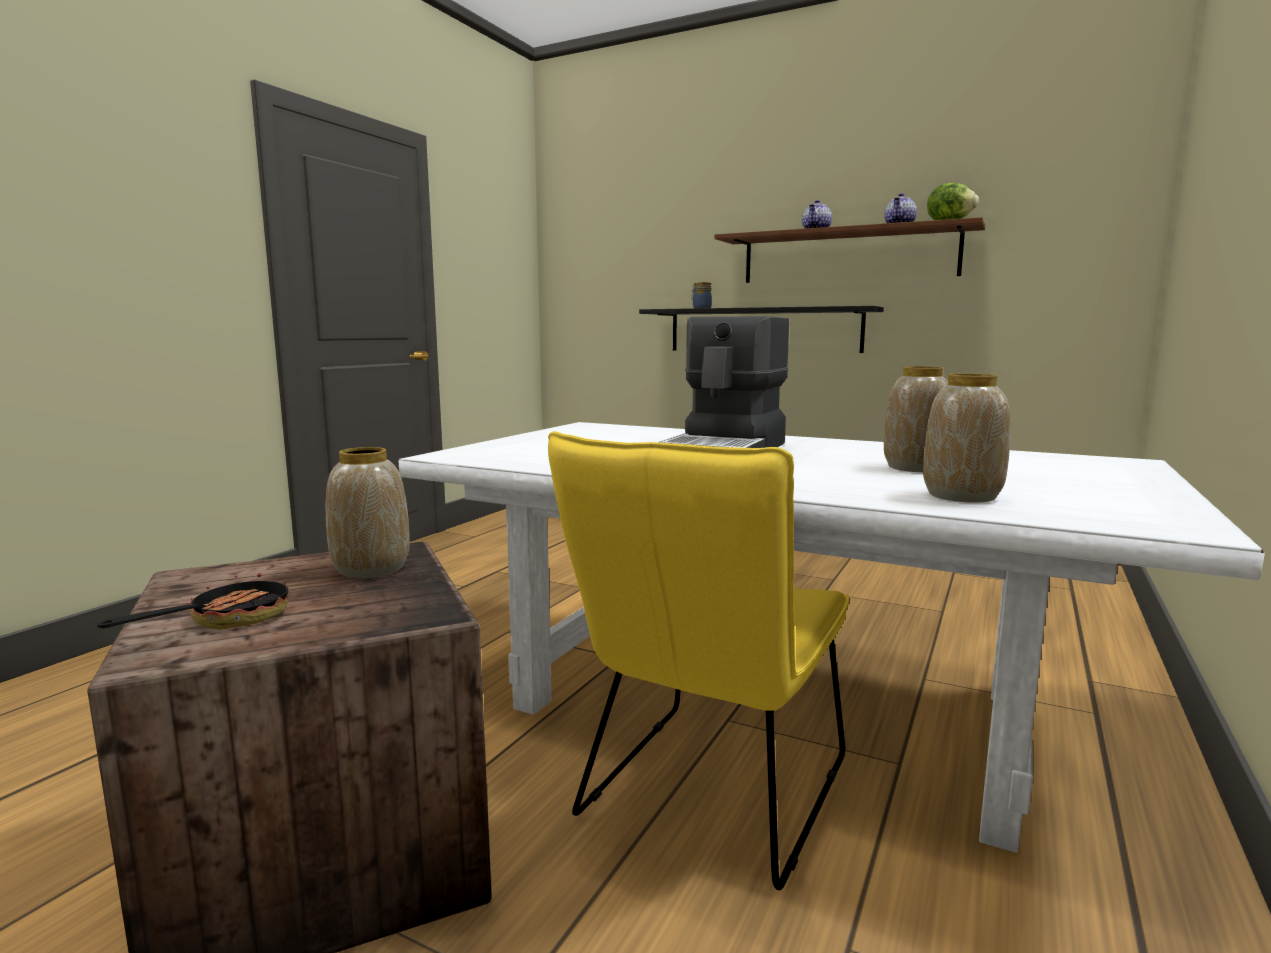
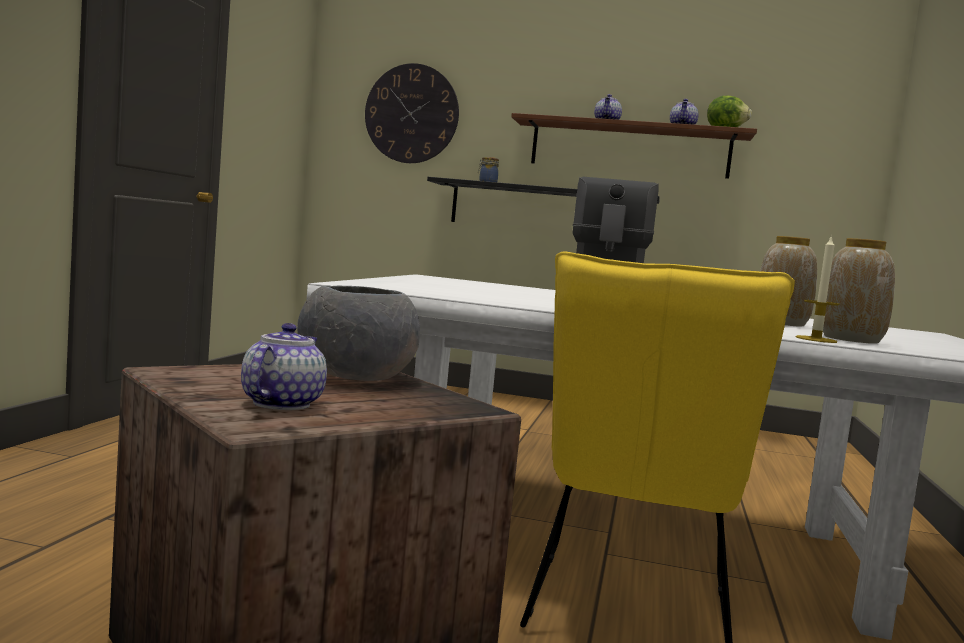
camera: 15 degrees left, 5 degrees down
frying pan [97,562,289,630] -> teapot [241,323,327,410]
vase [326,447,410,578] -> grey bowl [297,286,420,381]
none -> wall clock [365,63,459,163]
none -> candle [796,235,840,343]

